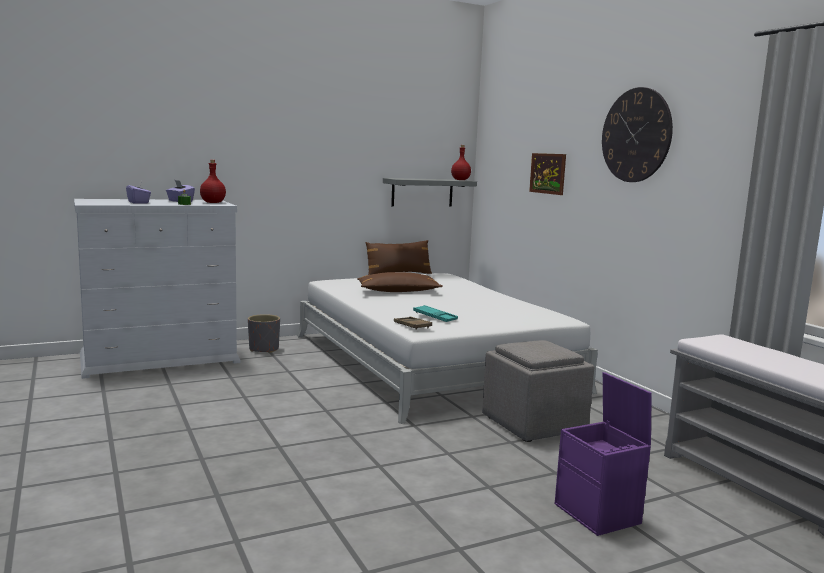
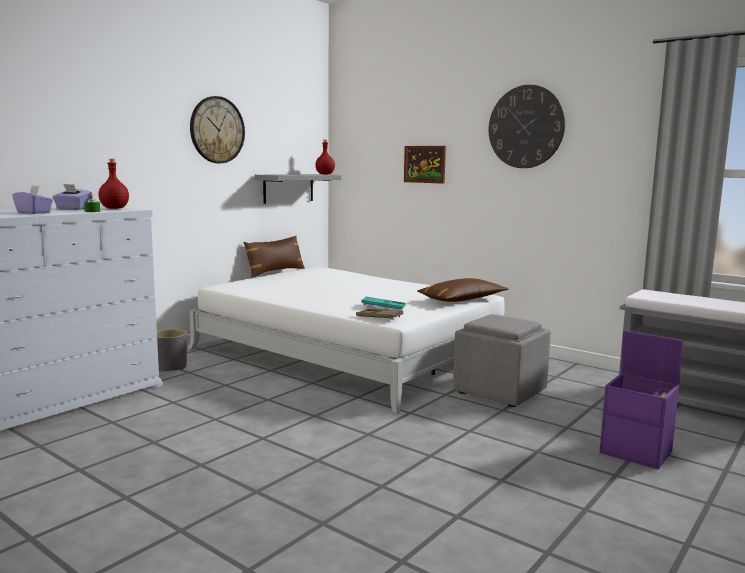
camera: 25 degrees left, 0 degrees up
brown pillow [357,272,443,292] -> brown pillow moved to [417,278,509,302]
none -> wall clock [190,96,245,163]

